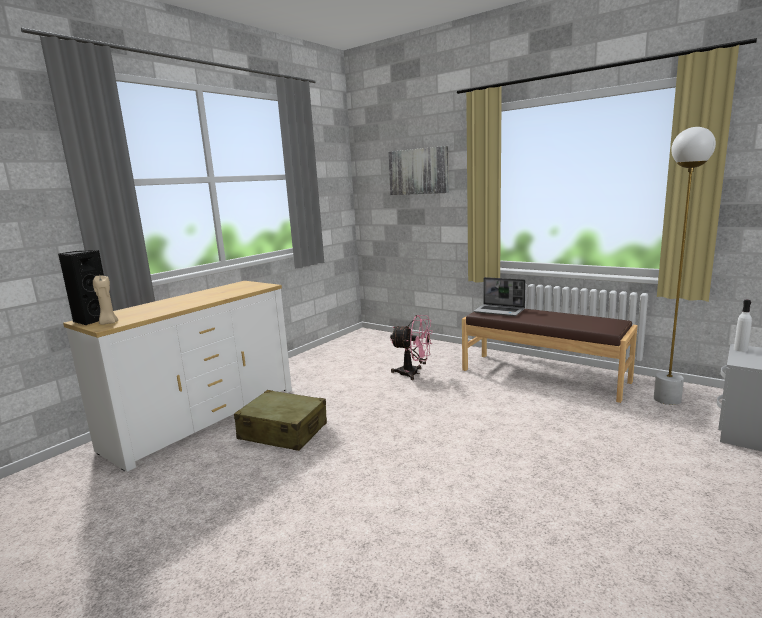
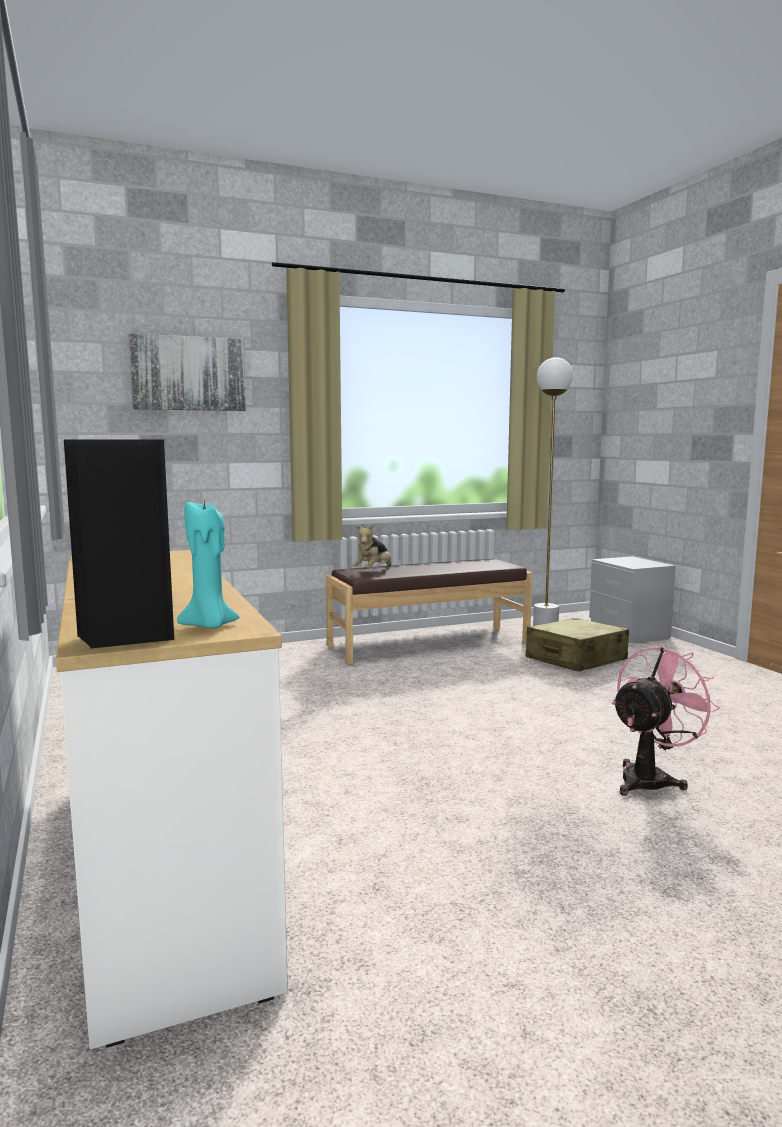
camera: 60 degrees left, 5 degrees down
beige candle [93,276,118,325] -> turquoise candle [177,500,240,628]
beige suitcase [234,390,327,451] -> beige suitcase moved to [526,618,629,672]
pink fan [390,315,432,380] -> pink fan moved to [611,644,720,796]
laptop [473,277,526,316] -> plush toy [352,523,391,569]
white bottle [734,300,752,352] -> none

